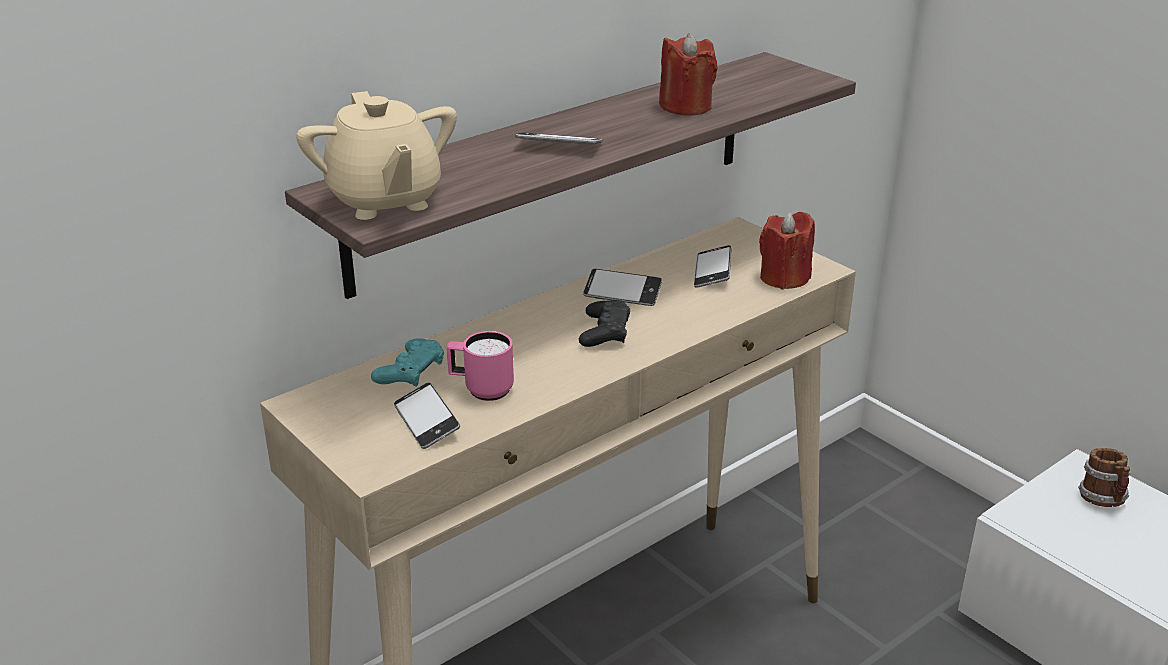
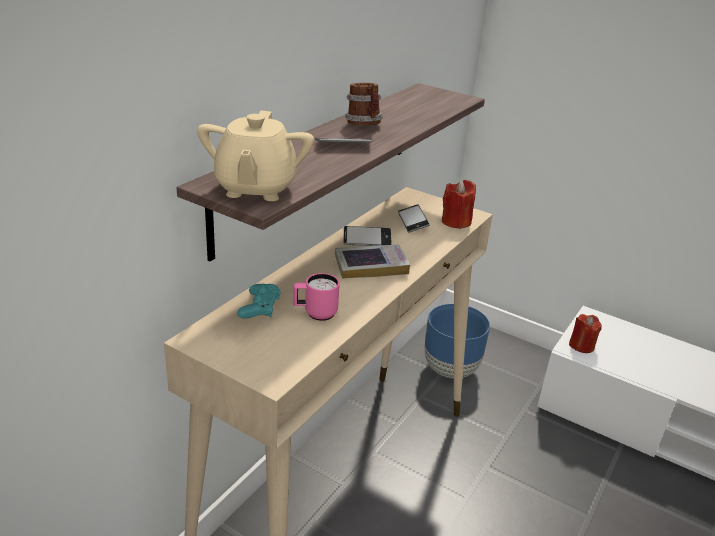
camera: 20 degrees left, 0 degrees up
beige teapot [296,91,457,220] -> beige teapot turned 45 degrees clockwise [197,111,314,201]
phone [394,382,460,449] -> none
black game controller [579,300,630,347] -> book [335,244,410,279]
red candle [659,33,718,116] -> red candle moved to [569,314,602,353]
mug [1078,448,1131,507] -> mug moved to [345,83,383,125]
none -> blue planter [424,304,490,379]

